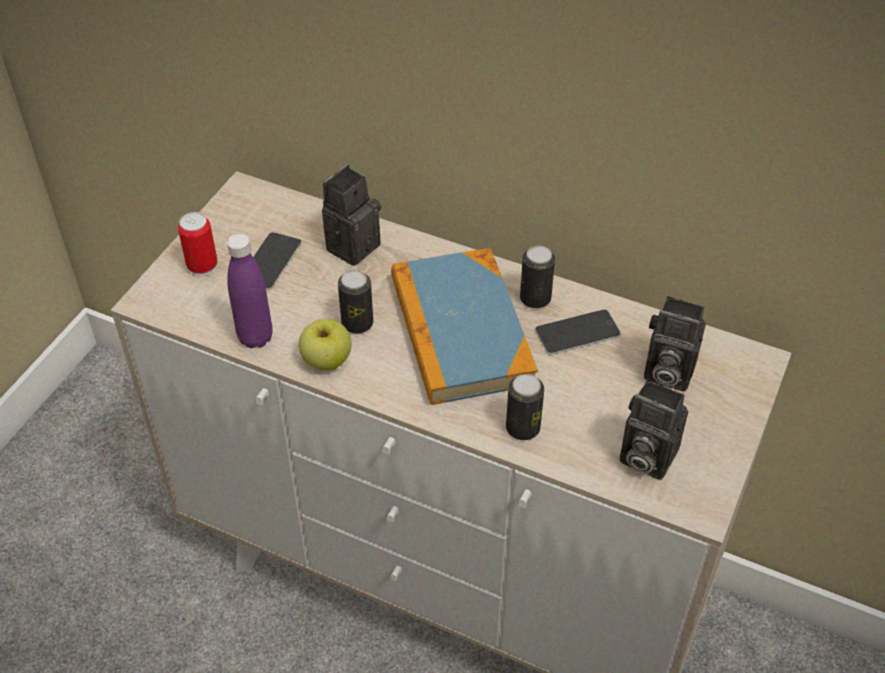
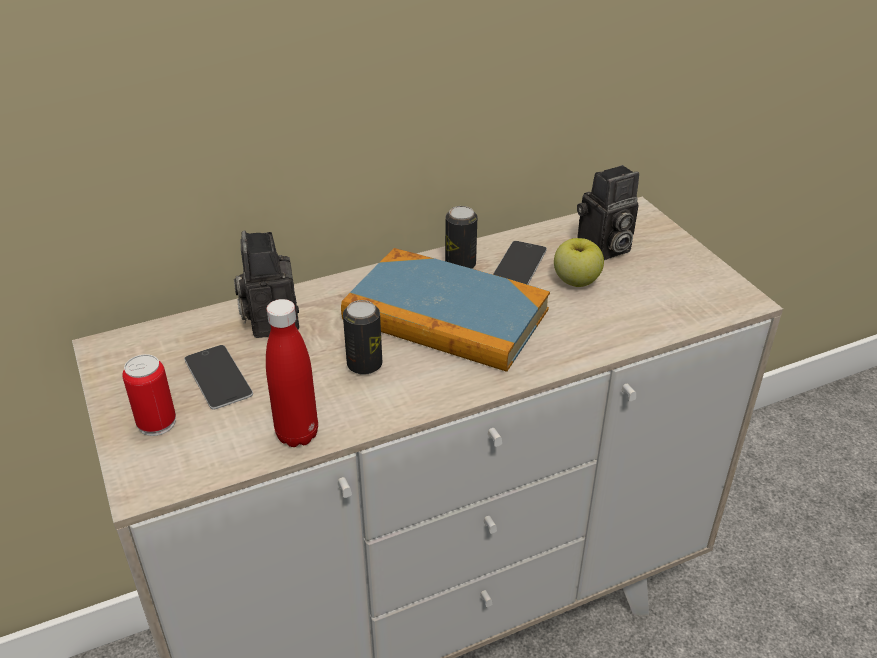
camera: 50 degrees left, 10 degrees down
purple bottle [227,233,273,348] -> red bottle [266,299,318,447]
apple [299,319,351,371] -> apple moved to [554,238,604,287]
can [506,374,544,440] -> none
camera [620,379,688,480] -> none

